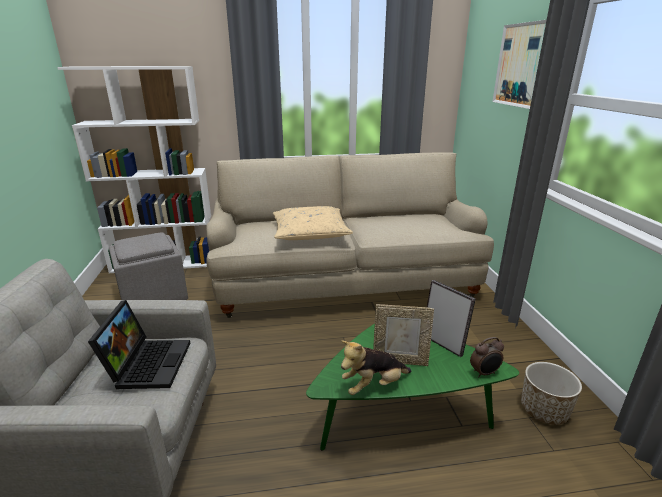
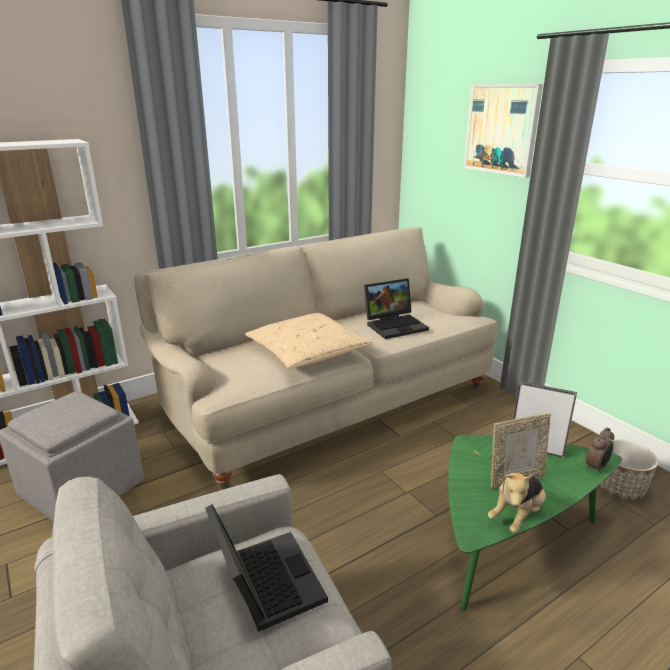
camera: 25 degrees left, 0 degrees up
none -> laptop [364,278,429,339]

